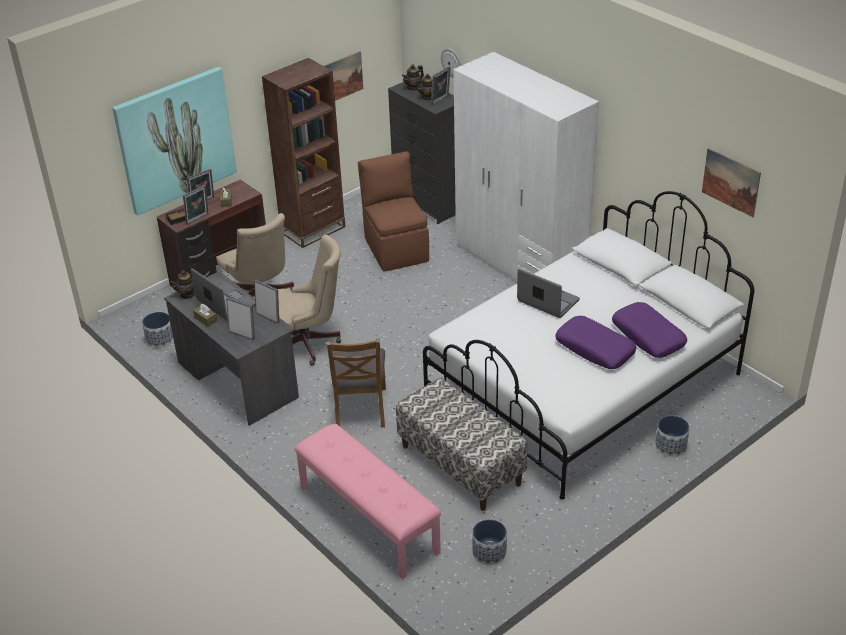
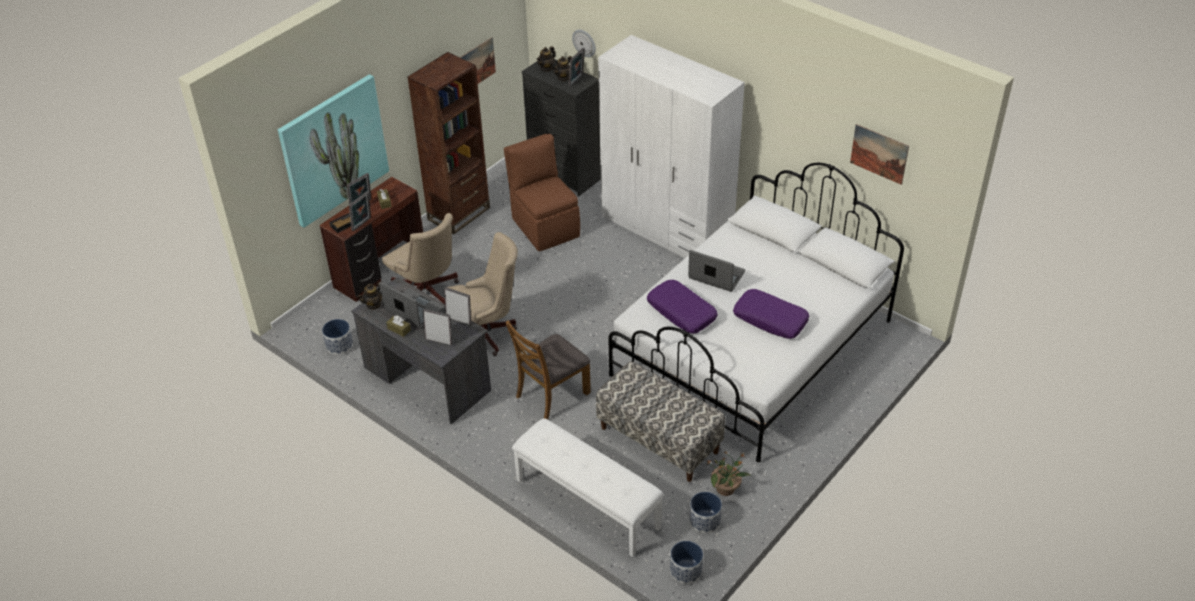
camera: 10 degrees left, 5 degrees up
pink bench [294,424,441,580] -> white bench [512,418,663,557]
brown chair [327,339,386,428] -> brown chair turned 60 degrees clockwise [505,320,591,419]
purple pillow [612,302,687,358] -> purple pillow moved to [647,280,718,333]
planter [655,415,690,457] -> planter moved to [670,541,703,584]
none -> potted plant [707,451,751,496]

